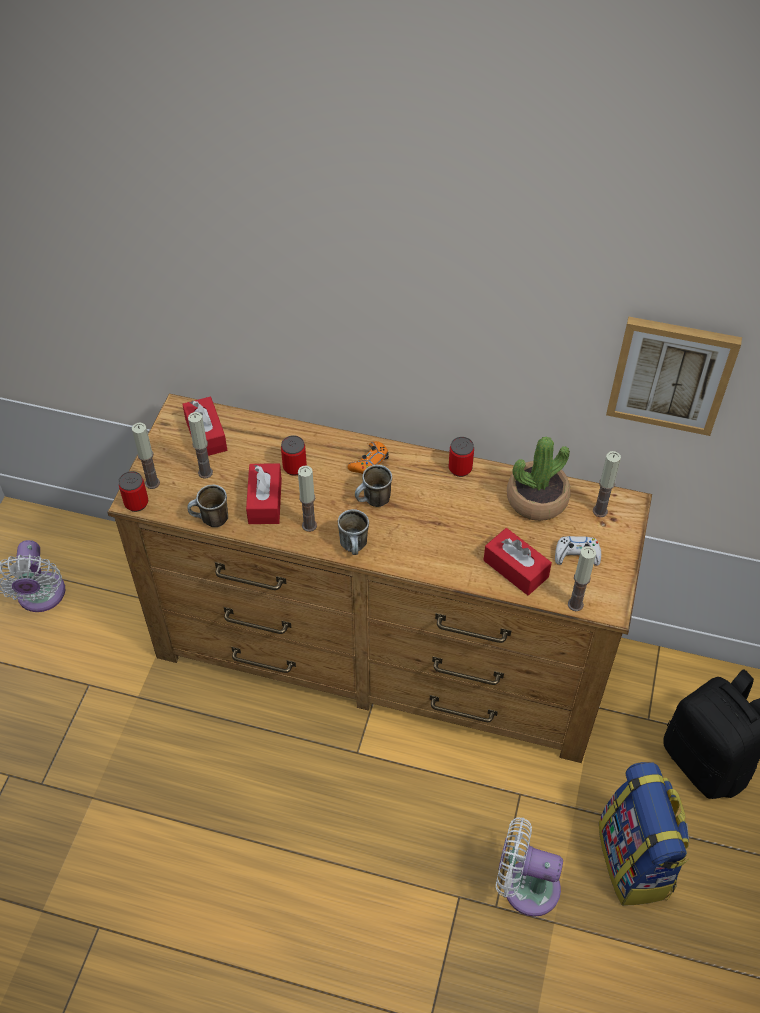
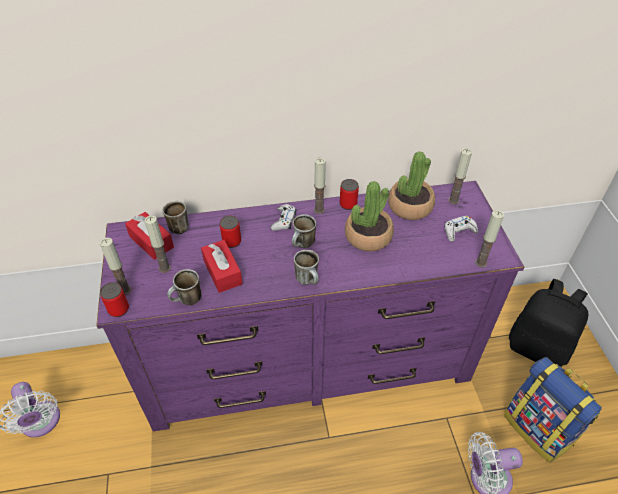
camera: 25 degrees left, 5 degrees down
brown dresser [107,394,652,763] -> purple dresser [96,181,525,432]
candle [298,466,317,532] -> candle moved to [314,158,326,214]
orange game controller [348,441,389,474] -> white game controller [271,204,296,231]
red tissue box [484,528,552,596] -> none
picture [606,317,742,436] -> none
none -> mug [162,201,189,234]
none -> potted plant [345,181,394,252]

